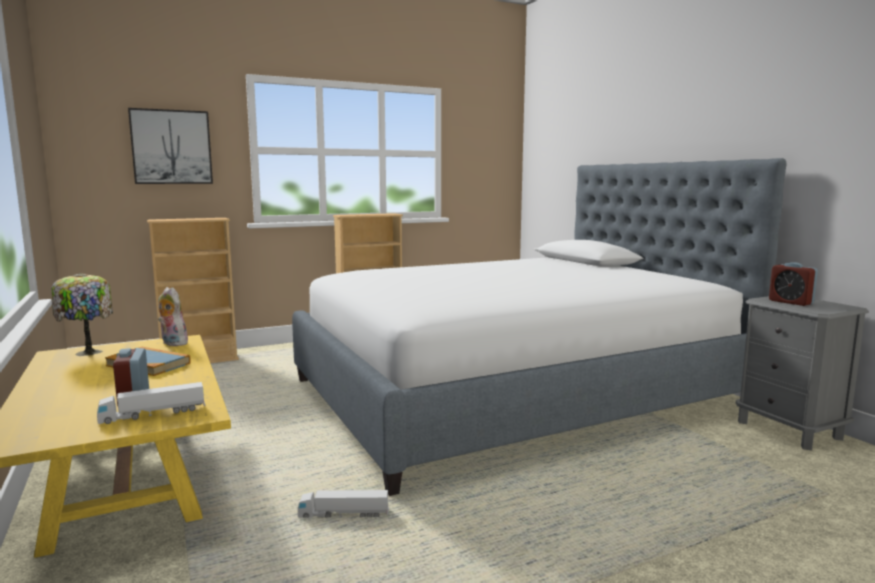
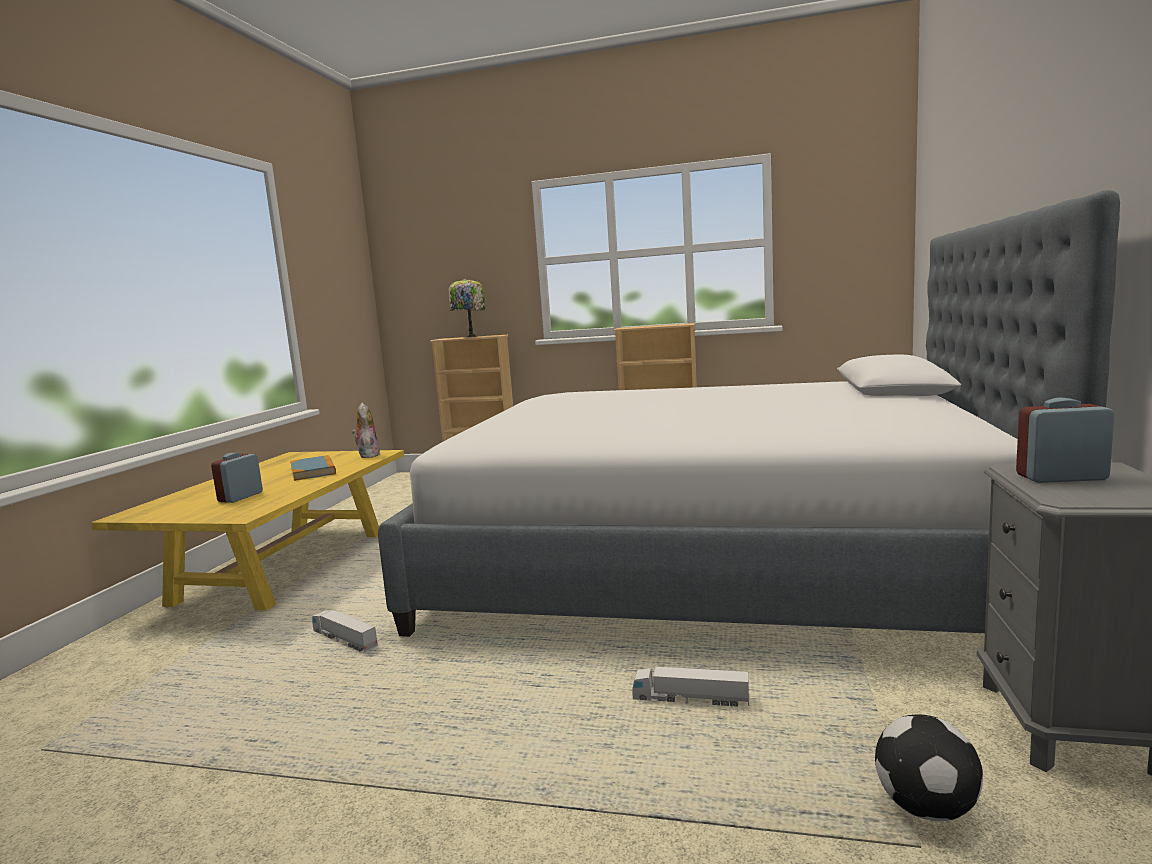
camera: 40 degrees right, 0 degrees up
table lamp [51,273,113,356] -> table lamp moved to [449,279,485,338]
toy truck [97,382,206,424] -> toy truck moved to [632,666,750,707]
picture [128,108,213,184] -> none
alarm clock [769,262,818,306] -> alarm clock turned 90 degrees clockwise [1016,398,1114,483]
none -> football [875,714,983,821]

